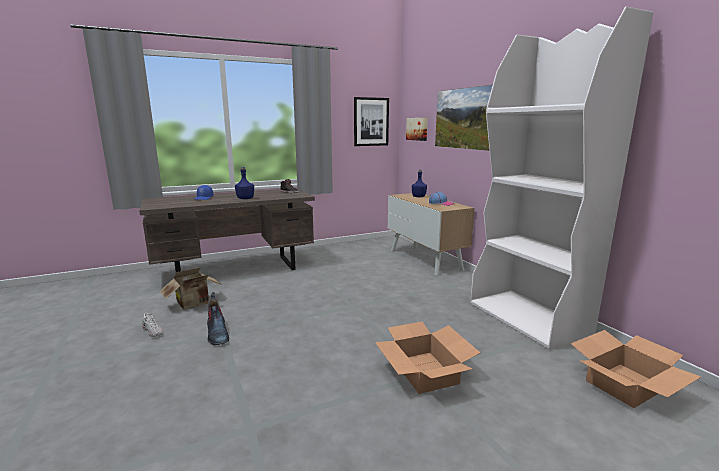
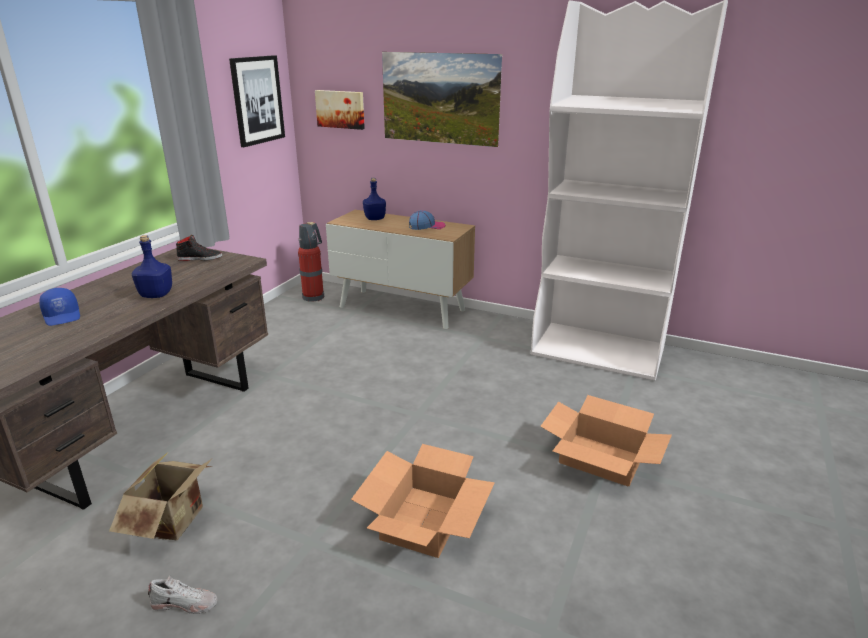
camera: 40 degrees left, 10 degrees up
boot [207,292,229,345] -> none
cardboard box [570,330,701,408] -> cardboard box moved to [351,444,495,558]
none -> fire extinguisher [298,222,324,302]

